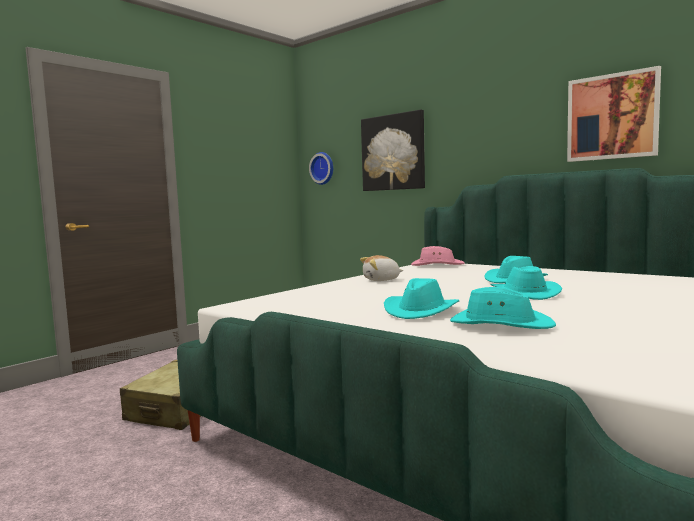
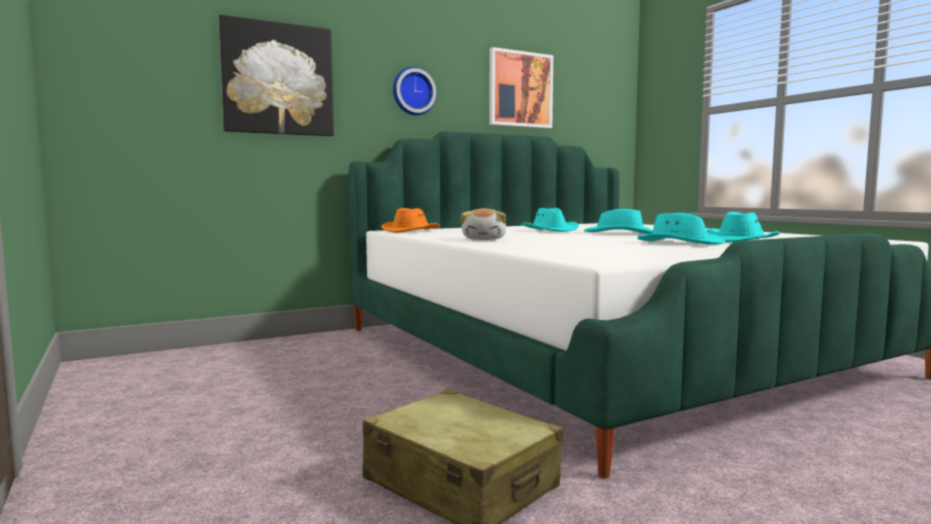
camera: 70 degrees left, 0 degrees up
wall clock [309,152,333,185] -> wall clock moved to [393,67,436,115]
pink hat [411,246,465,266] -> orange hat [381,208,440,233]

